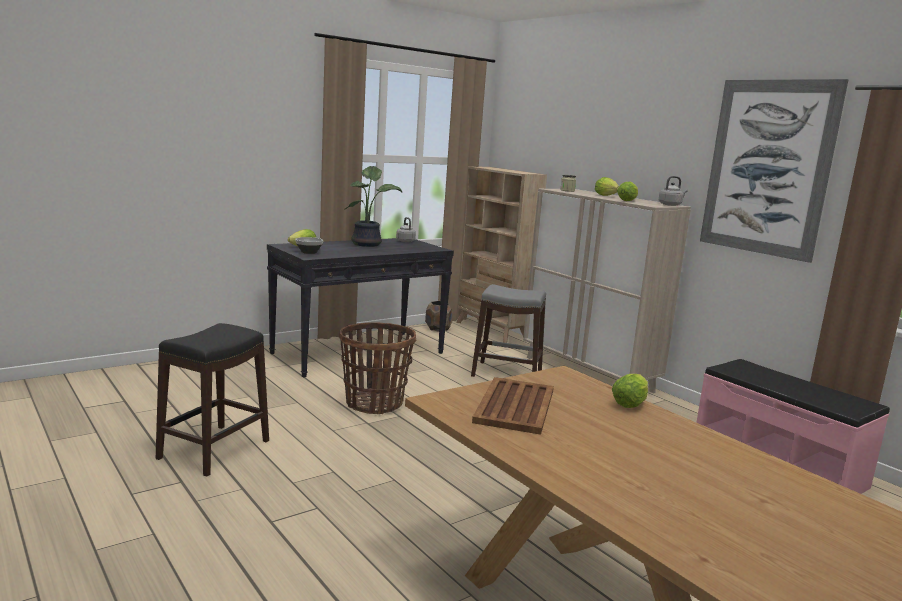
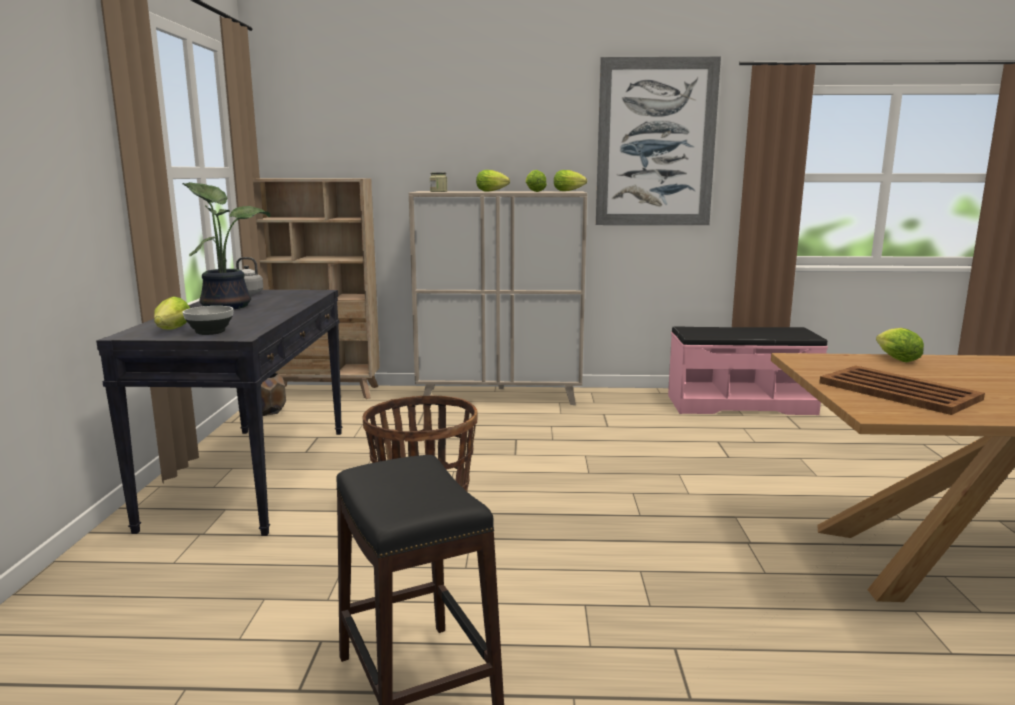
camera: 50 degrees left, 0 degrees up
grey stool [471,284,546,377] -> none
grey kettle [659,176,688,206] -> lettuce [554,170,587,191]

